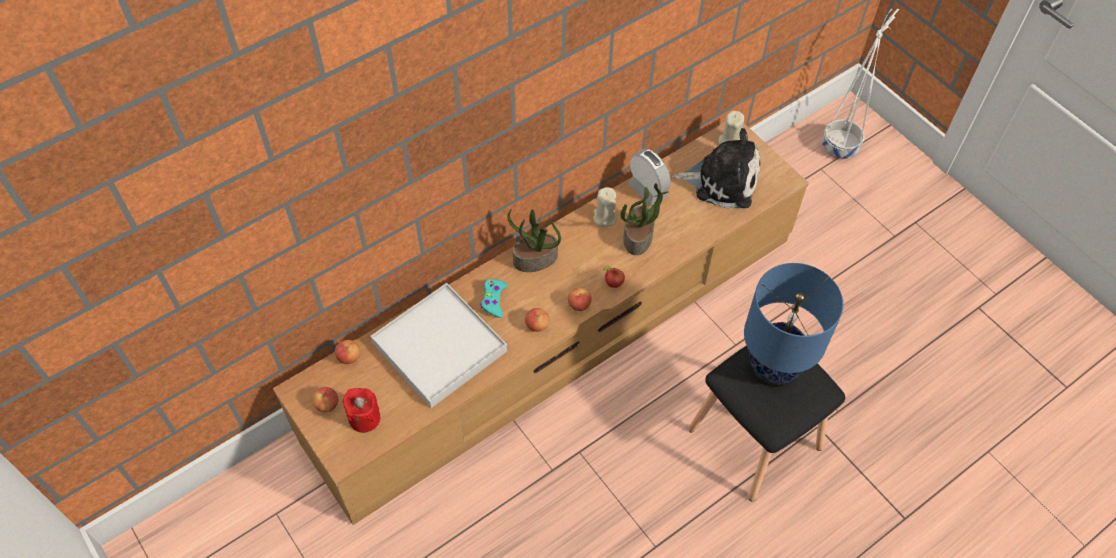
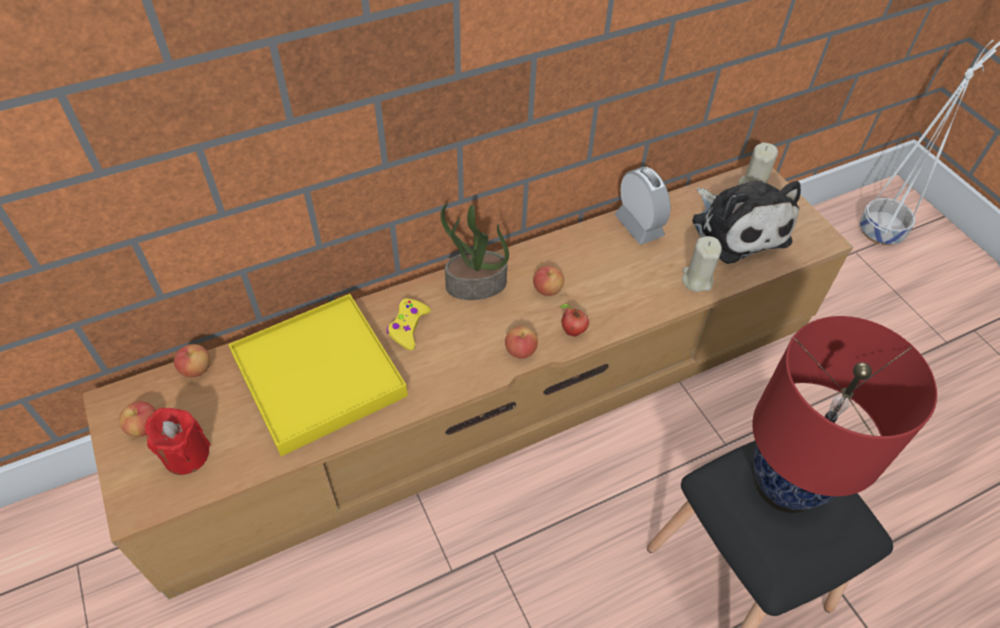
camera: 10 degrees right, 5 degrees down
white tray [371,283,507,408] -> yellow tray [228,294,408,456]
turquoise game controller [480,279,507,318] -> yellow game controller [387,298,431,351]
apple [525,308,549,332] -> apple moved to [533,266,564,296]
beige candle [593,187,617,227] -> beige candle moved to [682,236,722,292]
potted plant [621,183,669,255] -> none
plush toy [672,128,760,209] -> plush toy turned 45 degrees clockwise [692,181,801,264]
blue table lamp [744,263,843,387] -> red table lamp [753,316,937,513]

